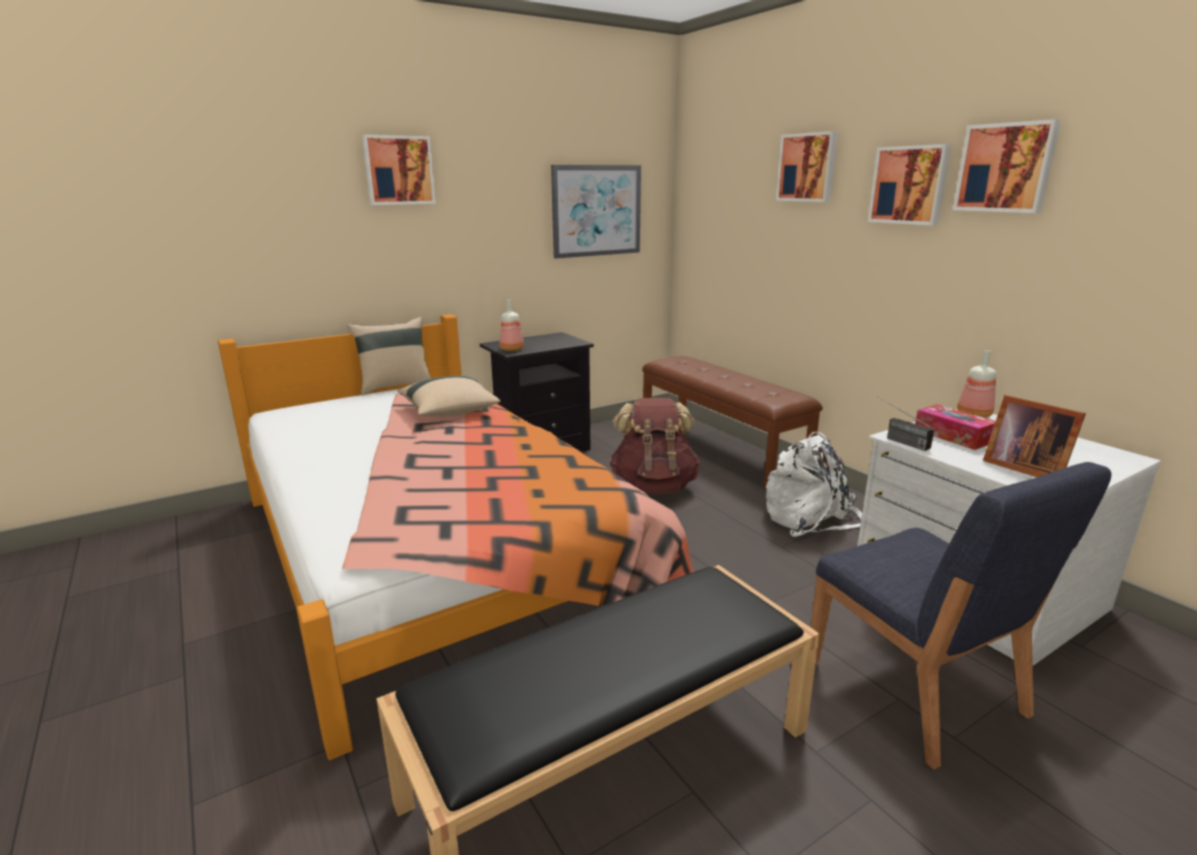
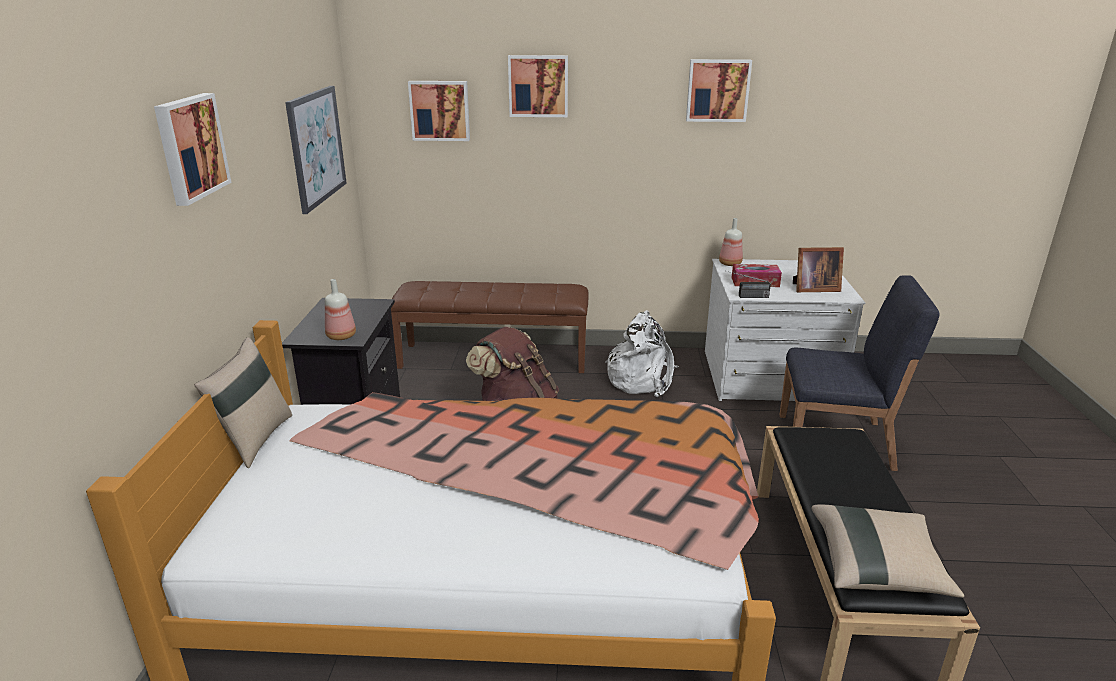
camera: 55 degrees left, 5 degrees up
beige pillow [399,375,501,417] -> beige pillow moved to [811,505,964,598]
picture [868,144,952,226] -> picture moved to [408,81,470,141]

